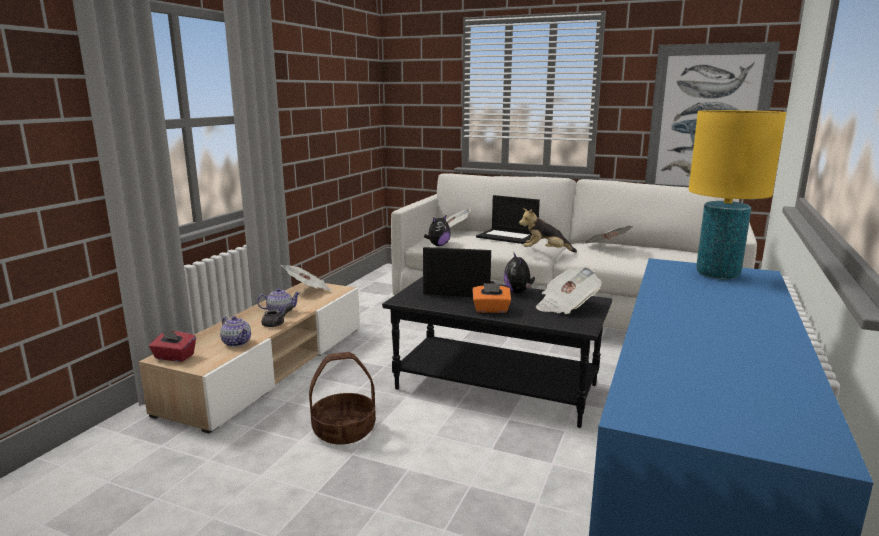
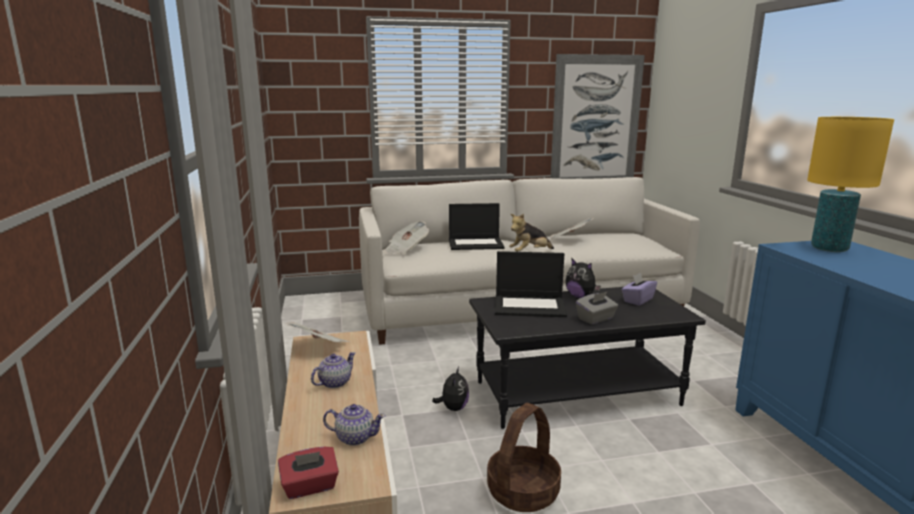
camera: 35 degrees left, 0 degrees up
grey teapot [261,304,293,327] -> none
laptop [423,247,495,297] -> laptop turned 150 degrees counterclockwise [495,251,567,317]
plush toy [424,214,451,246] -> plush toy moved to [432,367,469,411]
orange tissue box [472,283,511,313] -> grey tissue box [576,292,618,324]
newspaper [536,267,602,314] -> purple tissue box [622,273,657,306]

